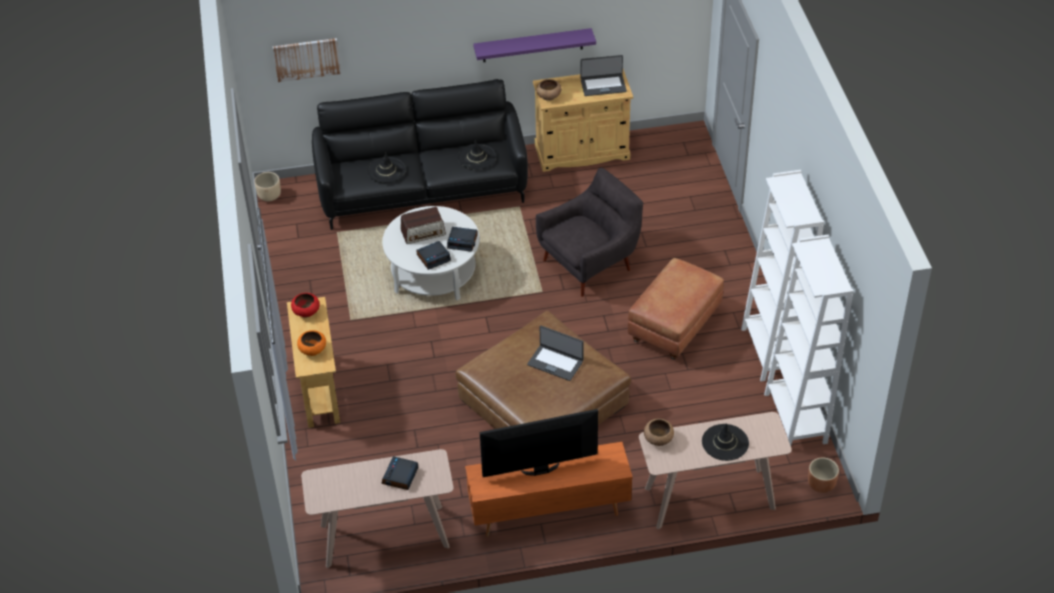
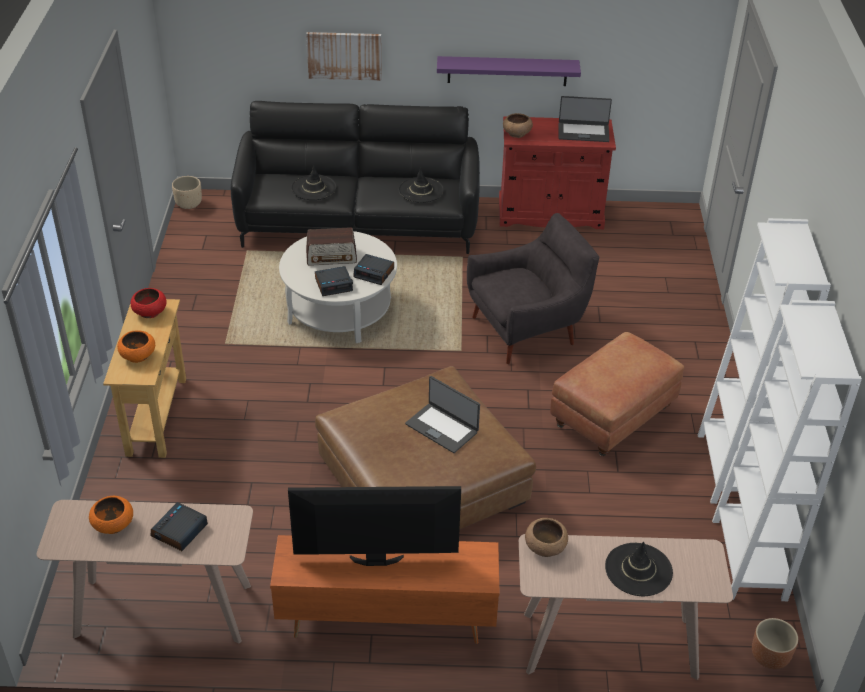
camera: 10 degrees right, 5 degrees down
picture [273,38,341,82] -> picture moved to [306,32,382,81]
beige cabinet [533,69,633,172] -> red cabinet [499,117,616,229]
none -> orange bowl [89,496,133,534]

